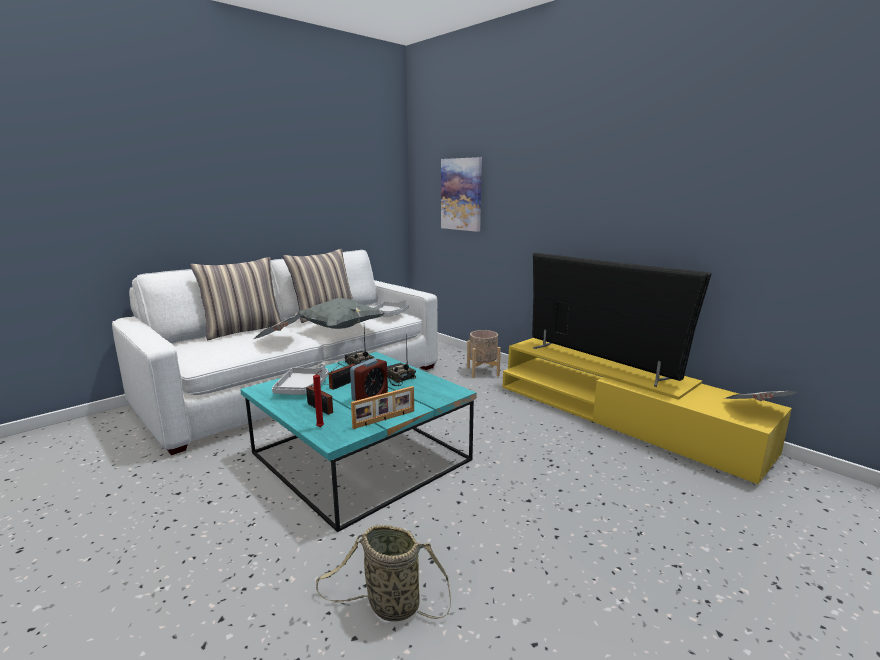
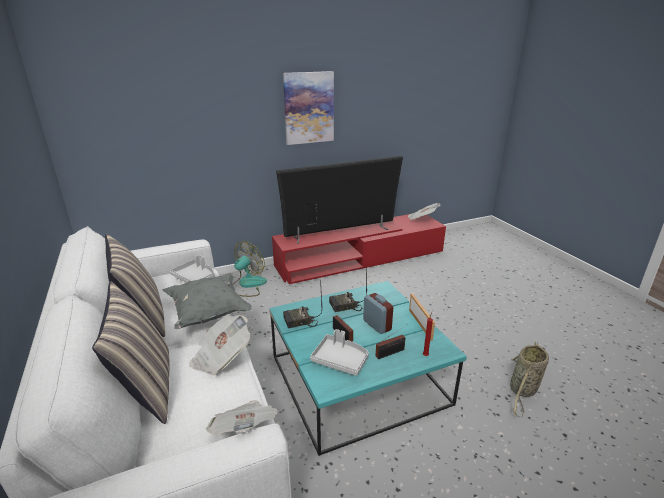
camera: 70 degrees left, 10 degrees up
picture [441,157,482,232] -> picture moved to [283,71,334,145]
beige planter [467,330,501,378] -> fan [234,241,267,297]
yellow tv stand [502,338,792,484] -> red tv stand [272,214,446,284]
none -> newspaper [206,400,279,435]

